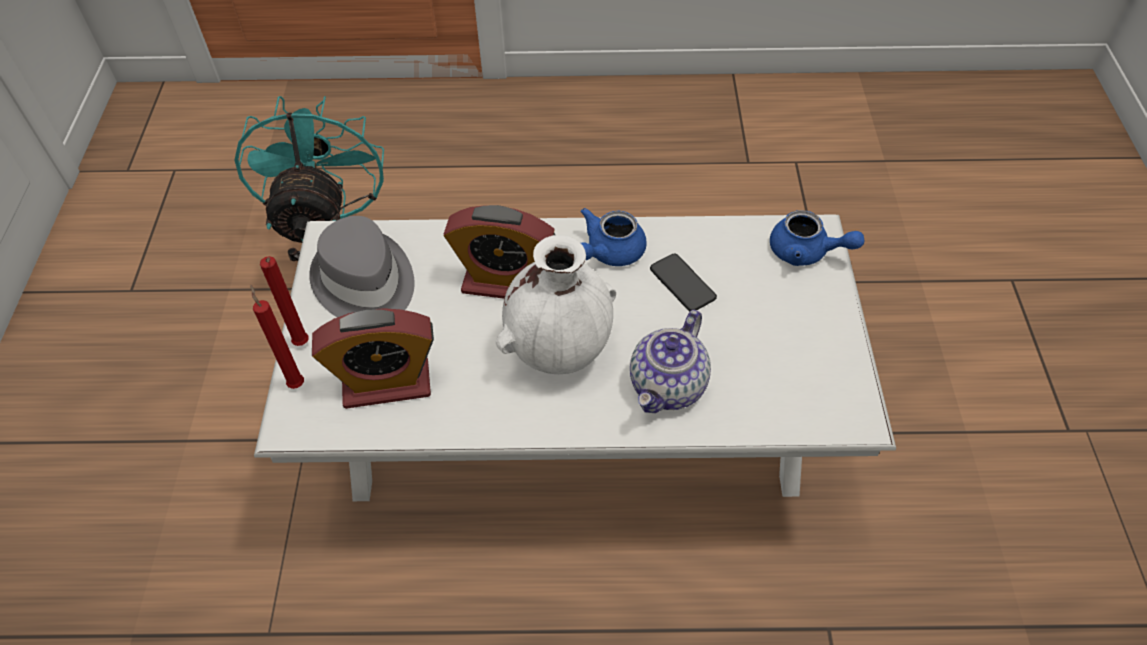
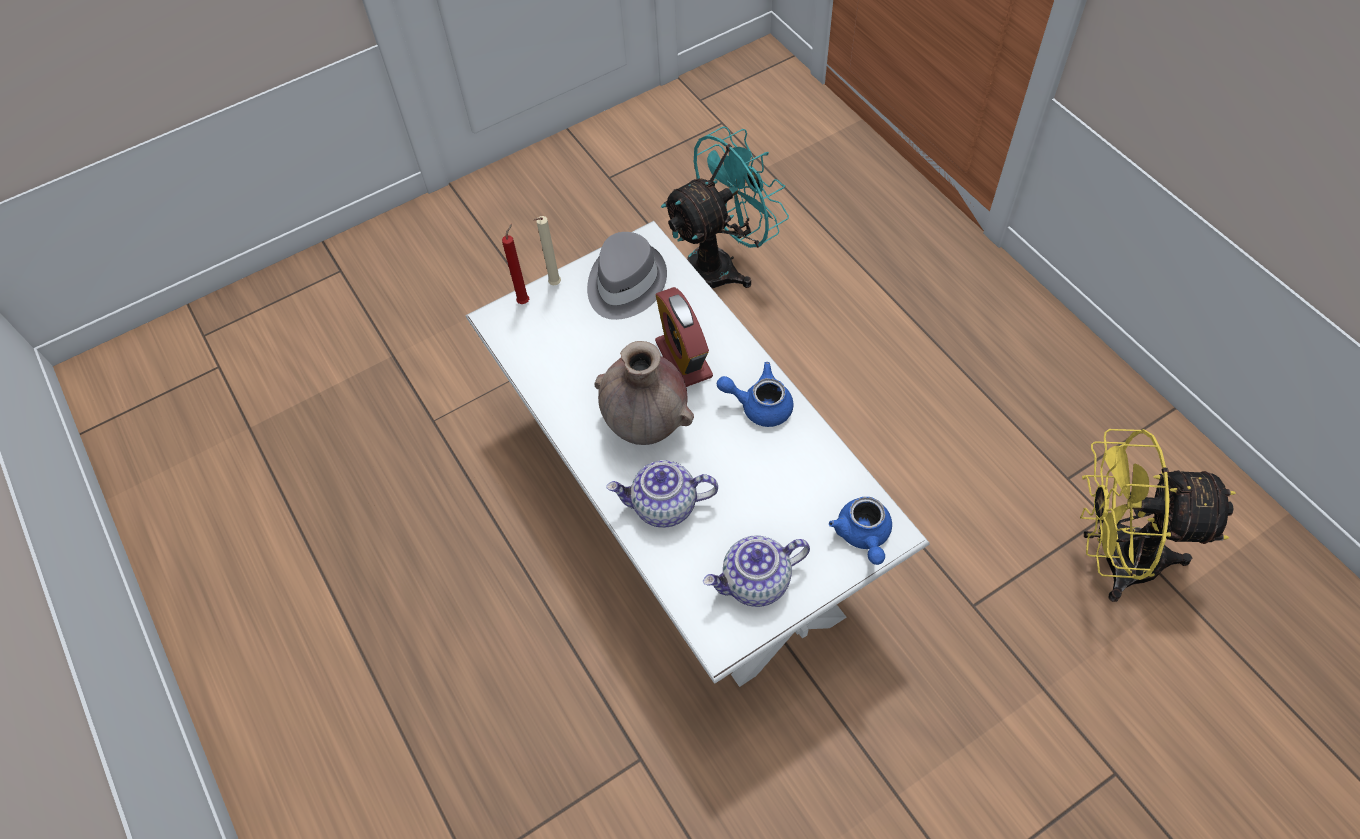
camera: 60 degrees right, 5 degrees up
red candle [260,256,309,346] -> beige candle [534,216,561,285]
alarm clock [312,308,434,409] -> none
white vase [495,235,616,374] -> brown vase [594,341,694,445]
phone [650,254,717,311] -> none
none -> teapot [703,535,810,607]
none -> yellow fan [1080,429,1236,602]

